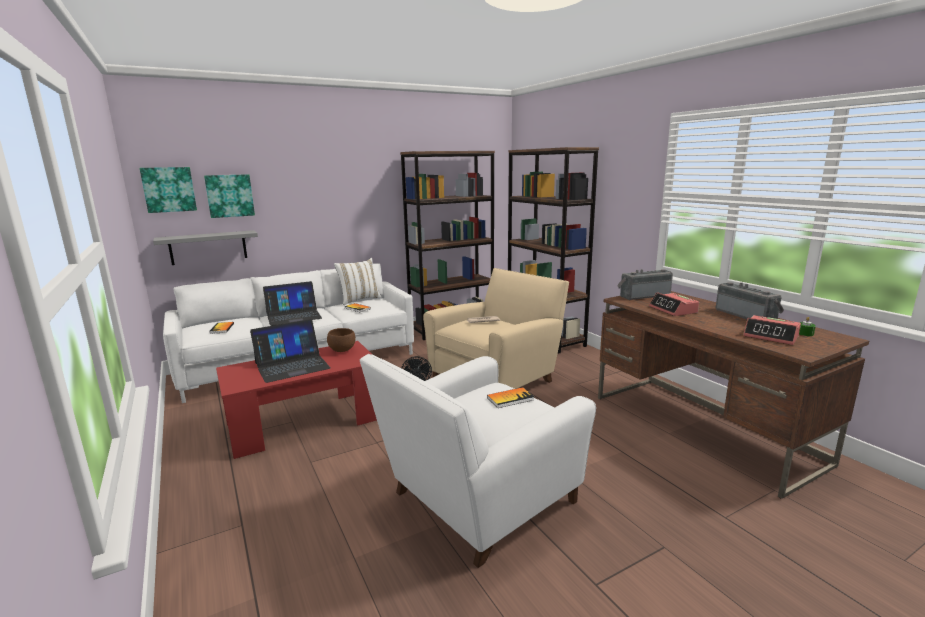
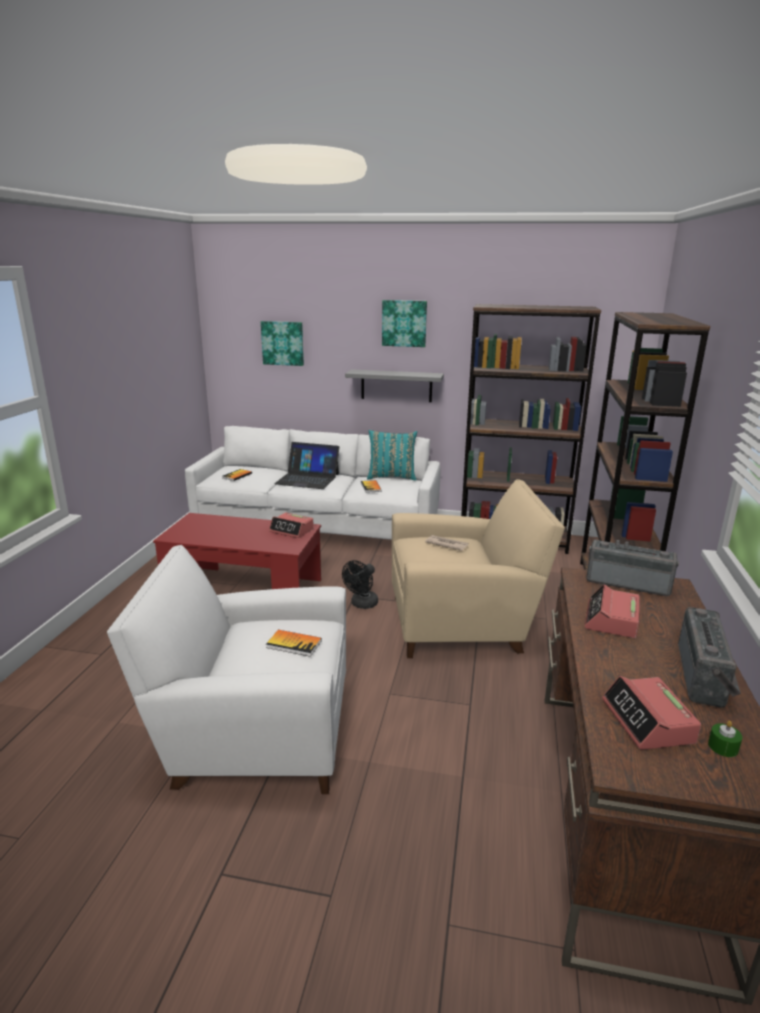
camera: 40 degrees right, 5 degrees up
picture [140,167,197,213] -> picture moved to [382,300,427,347]
grey shelf [153,230,258,265] -> grey shelf moved to [345,369,444,402]
laptop [250,319,331,383] -> none
brown bowl [327,328,356,352] -> alarm clock [269,512,314,538]
white pillow [334,258,382,305] -> turquoise pillow [367,430,417,481]

